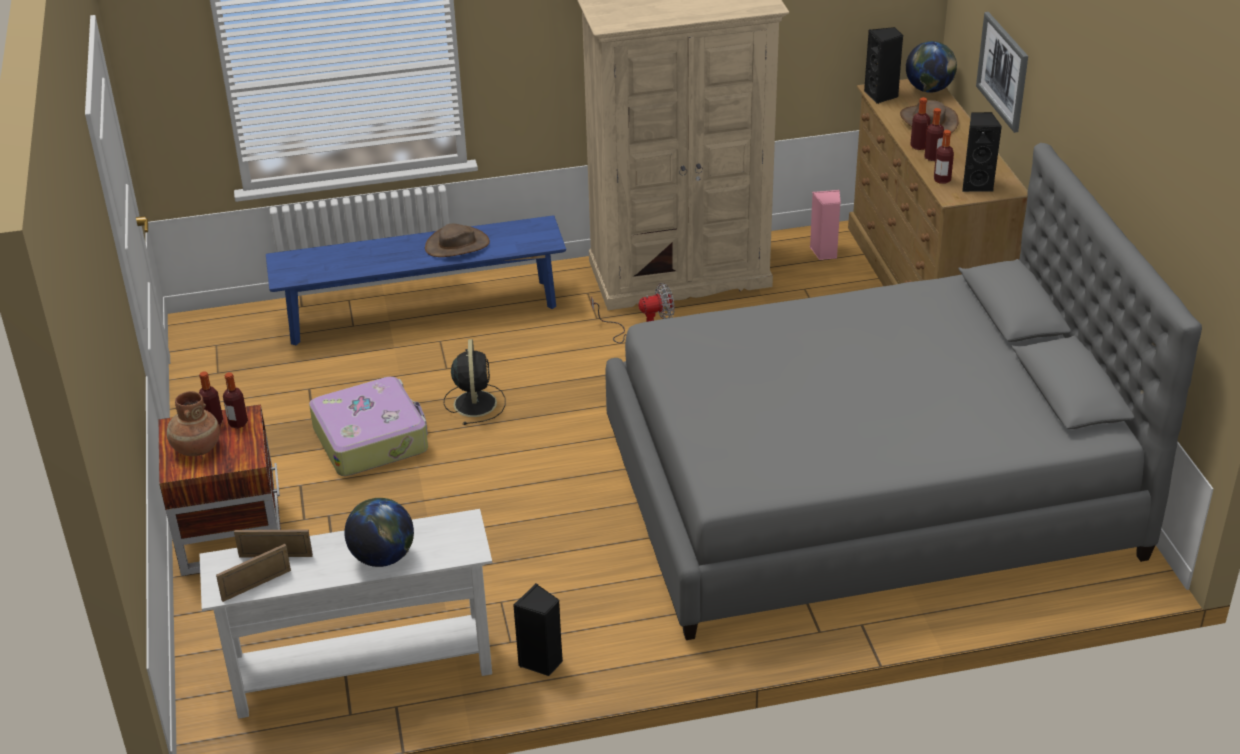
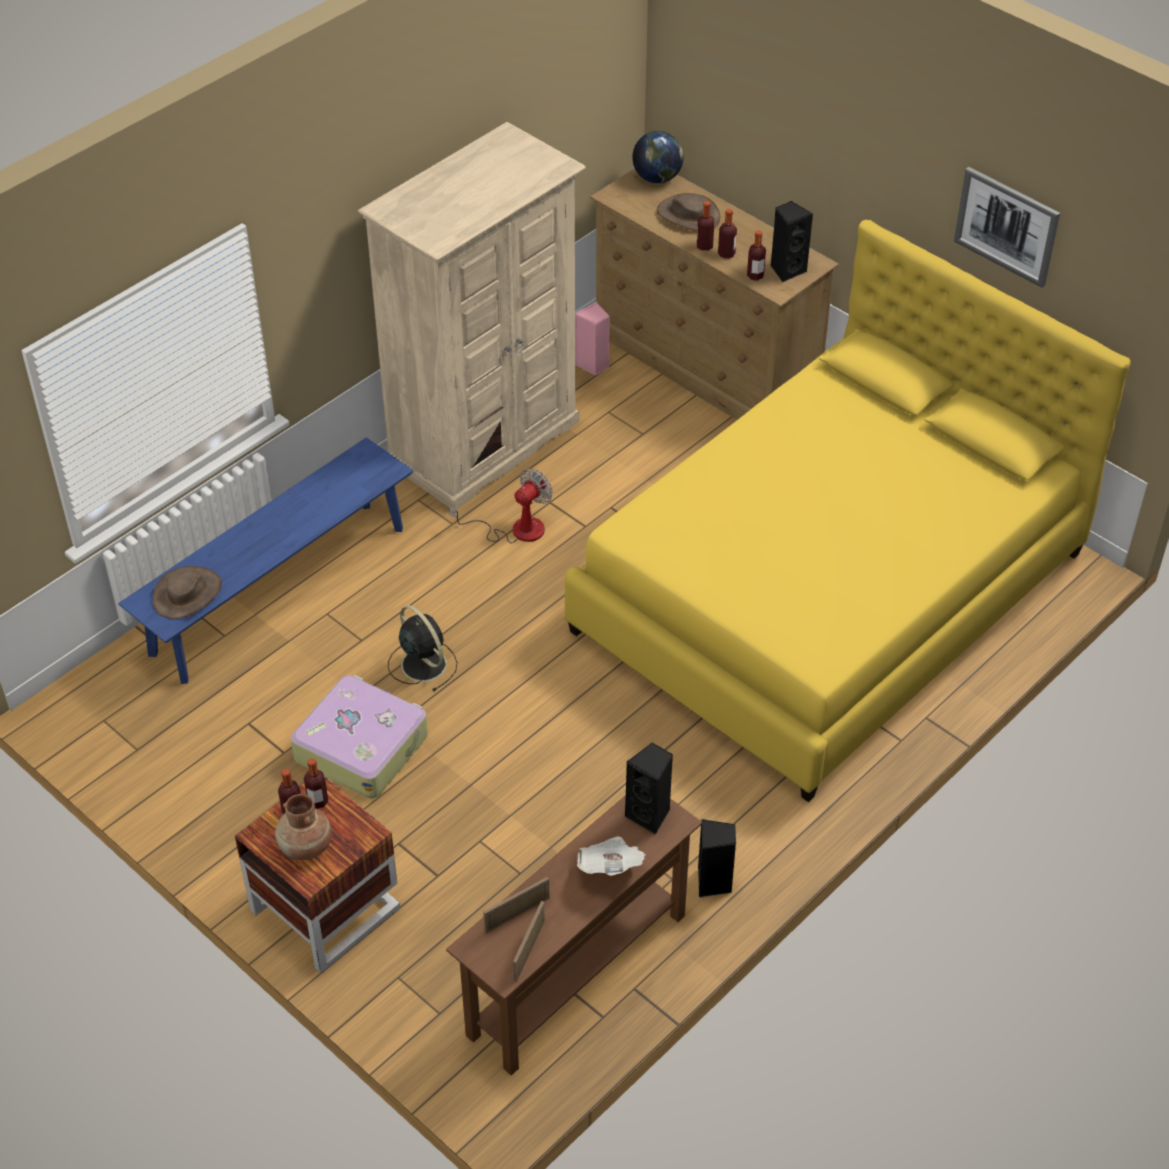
camera: 35 degrees left, 10 degrees up
white console table [200,509,492,719] -> brown console table [446,795,702,1076]
globe [344,498,414,567] -> newspaper [577,837,646,876]
brown hat [425,224,490,257] -> brown hat moved to [153,566,222,619]
grey bed [605,143,1202,640] -> yellow bed [565,220,1131,802]
black speaker [864,27,903,104] -> black speaker moved to [625,742,673,835]
picture [976,12,1028,133] -> picture moved to [954,167,1060,288]

